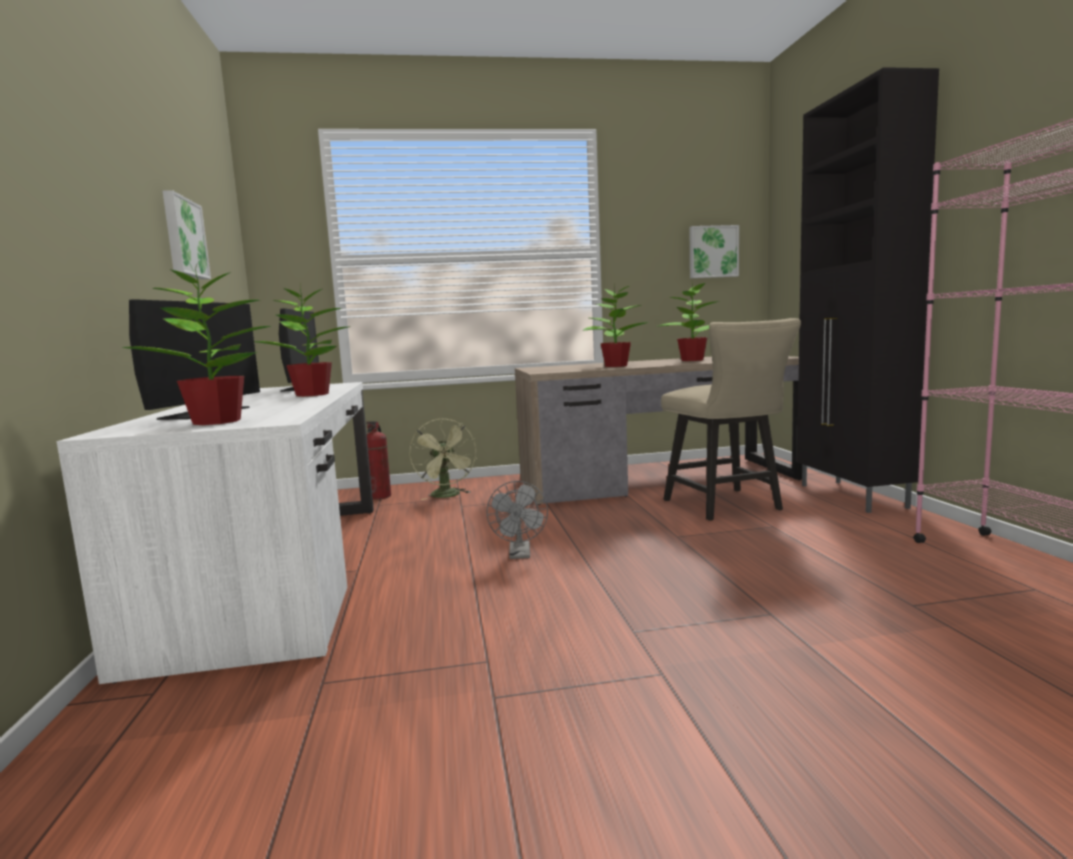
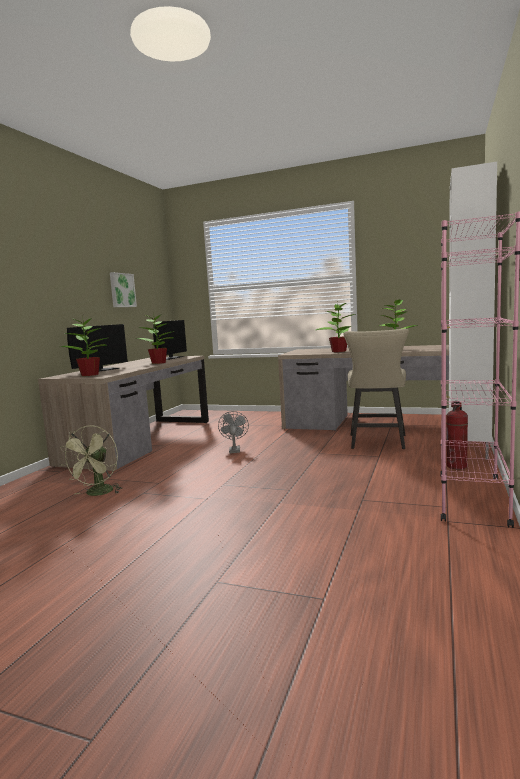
camera: 30 degrees right, 0 degrees up
white desk [56,382,374,684] -> brown desk [38,356,209,471]
fire extinguisher [366,421,391,500] -> fire extinguisher moved to [446,401,468,469]
green fan [410,418,477,500] -> green fan moved to [60,425,122,496]
grey fan [486,481,548,559] -> grey fan turned 150 degrees clockwise [218,411,249,453]
picture [690,225,739,278] -> none
black cabinet [797,67,939,513] -> white cabinet [447,162,497,460]

